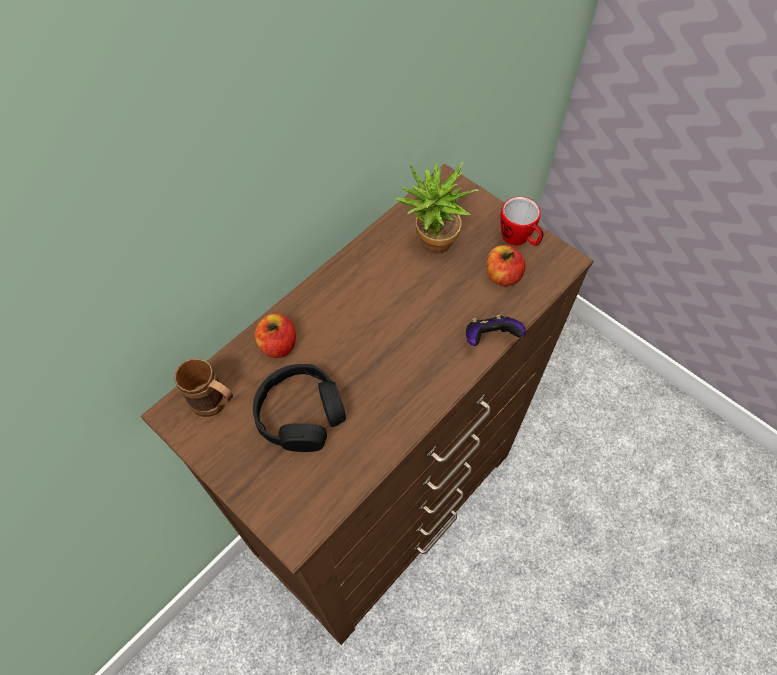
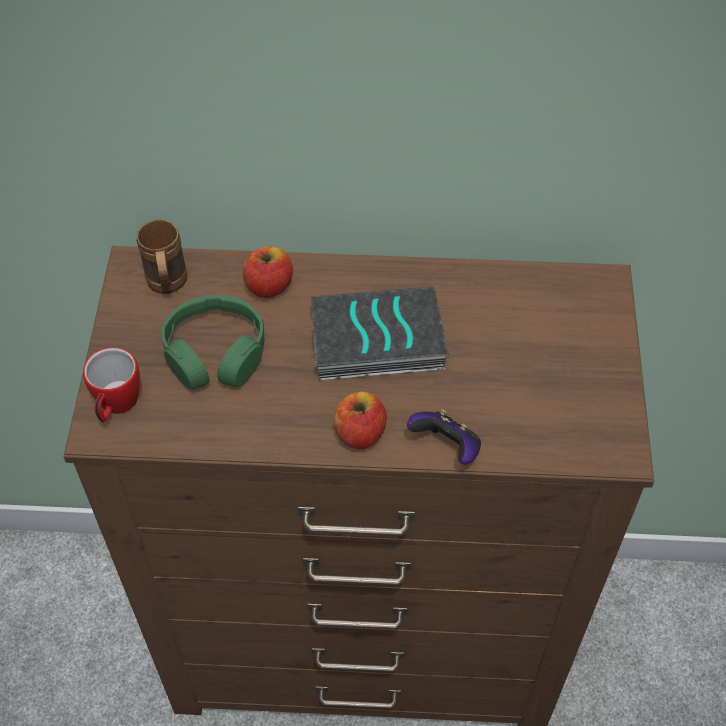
camera: 50 degrees right, 5 degrees down
black headphones [253,364,346,452] -> green headphones [162,295,264,390]
potted plant [396,161,479,254] -> none
apple [486,245,525,286] -> apple moved to [334,391,387,449]
mug [500,197,544,246] -> mug moved to [83,347,140,422]
none -> book [311,287,449,380]

